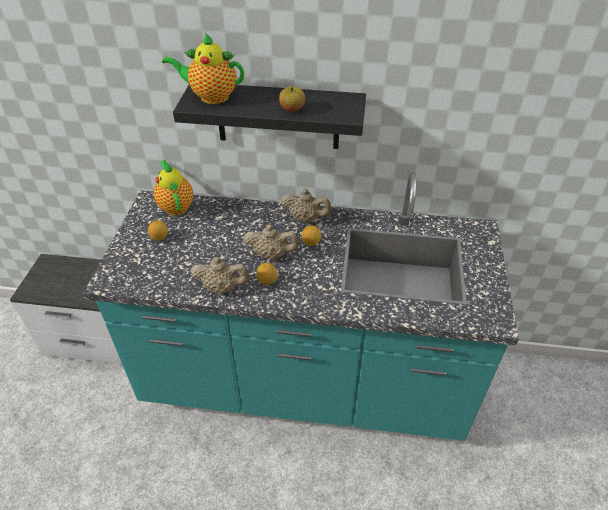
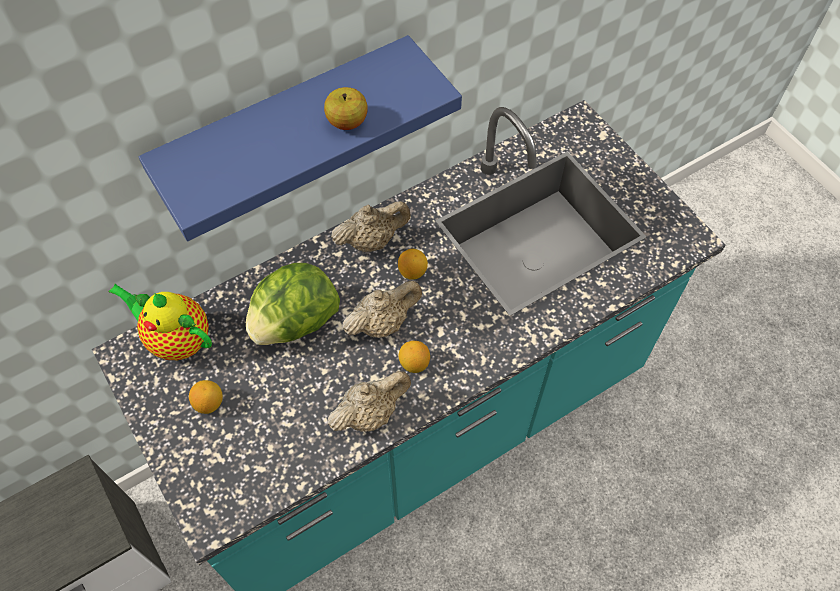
camera: 40 degrees left, 15 degrees up
teapot [162,33,244,104] -> none
black shelf [173,85,366,149] -> blue shelf [139,35,462,241]
none -> lettuce [246,263,340,345]

